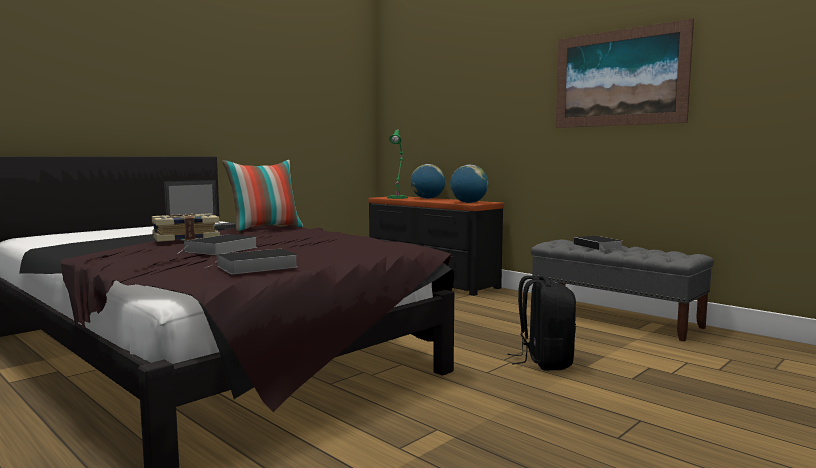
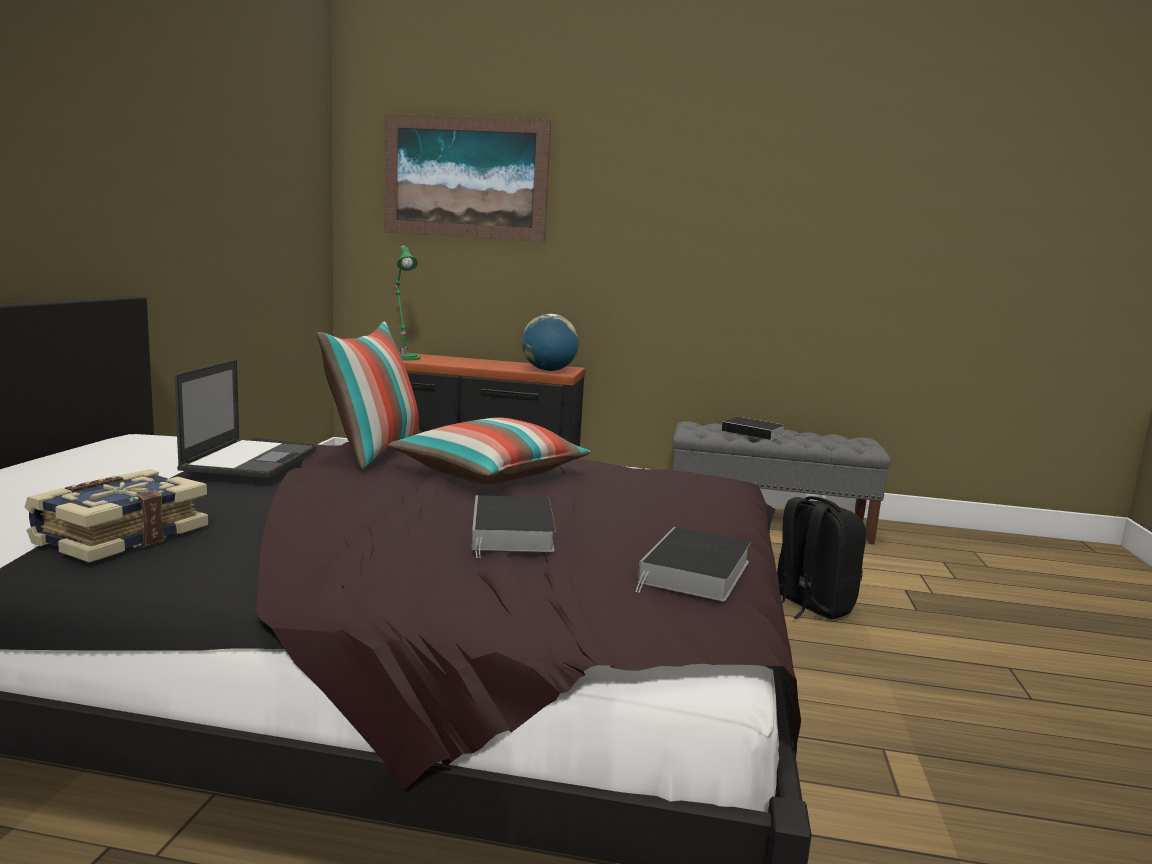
camera: 35 degrees left, 5 degrees up
book [152,213,220,242] -> book moved to [24,469,208,563]
globe [411,164,445,199] -> none
picture [556,19,694,128] -> picture moved to [384,114,551,242]
none -> pillow [388,417,590,484]

